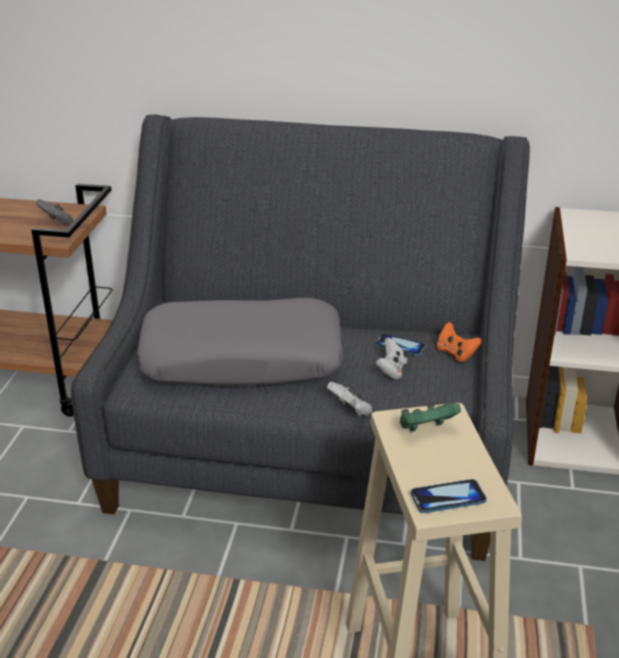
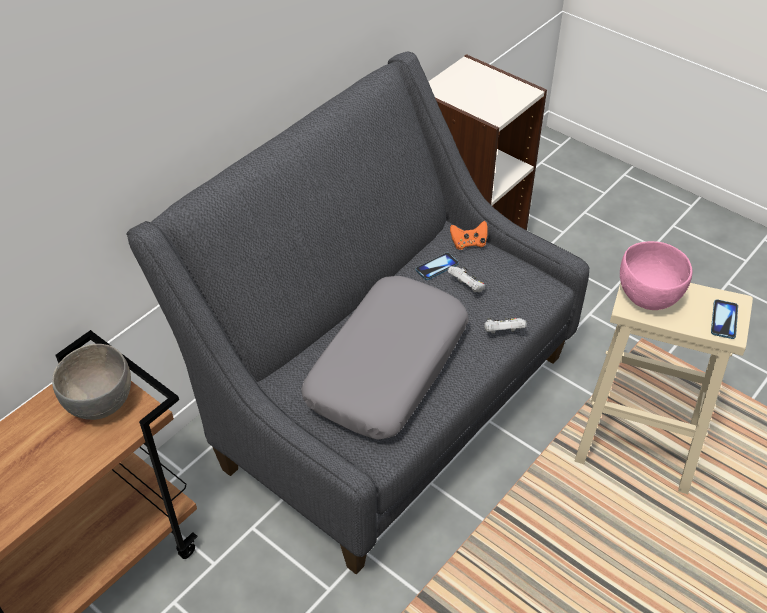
camera: 60 degrees left, 15 degrees up
grey game controller [36,199,73,225] -> grey bowl [52,344,131,420]
green game controller [400,403,461,432] -> pink bowl [620,241,692,310]

